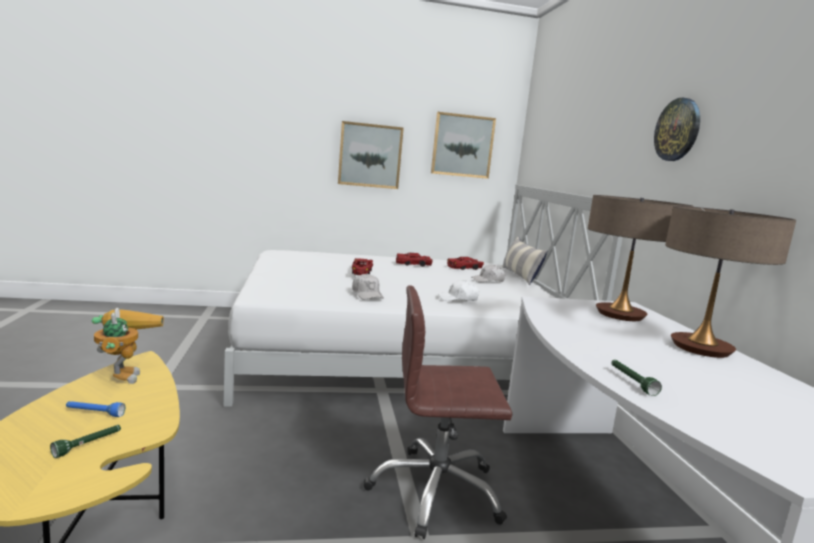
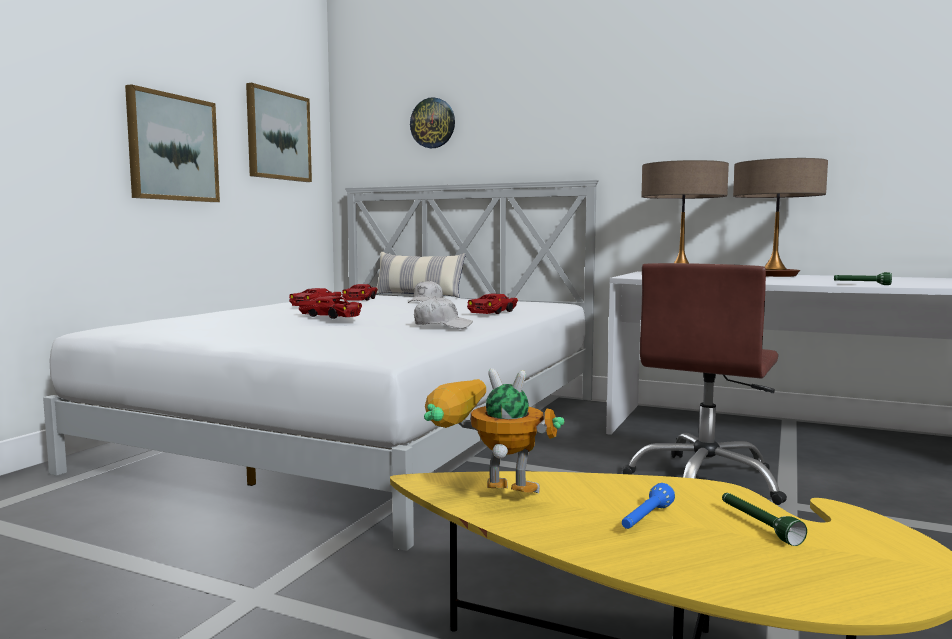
camera: 55 degrees left, 5 degrees down
white cap [438,280,479,301] -> red toy car [467,293,518,314]
wall clock [654,98,700,161] -> wall clock moved to [410,97,455,148]

